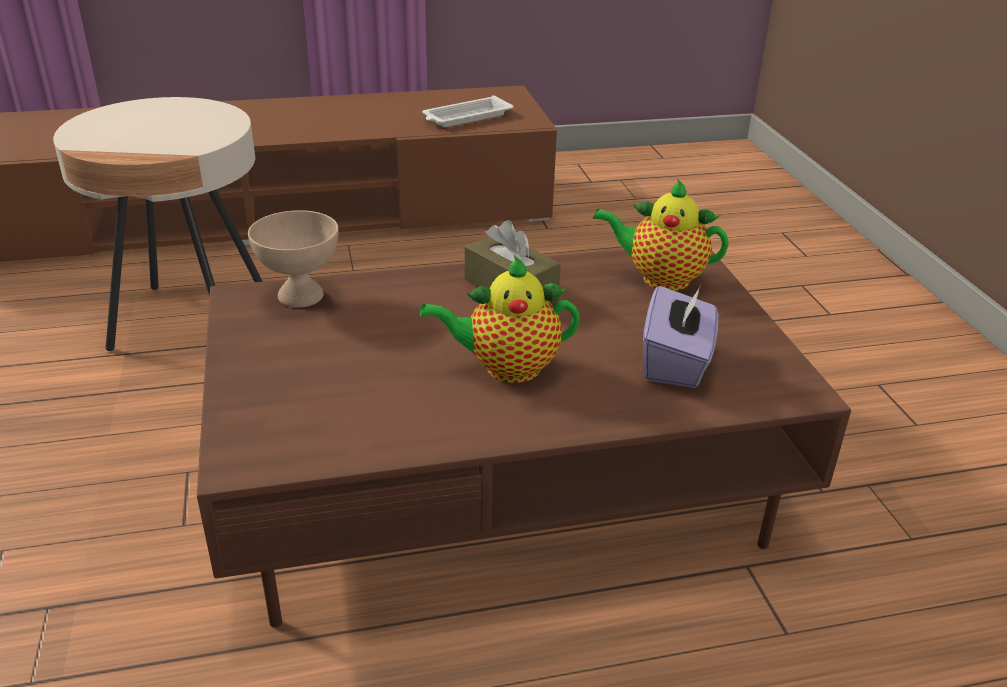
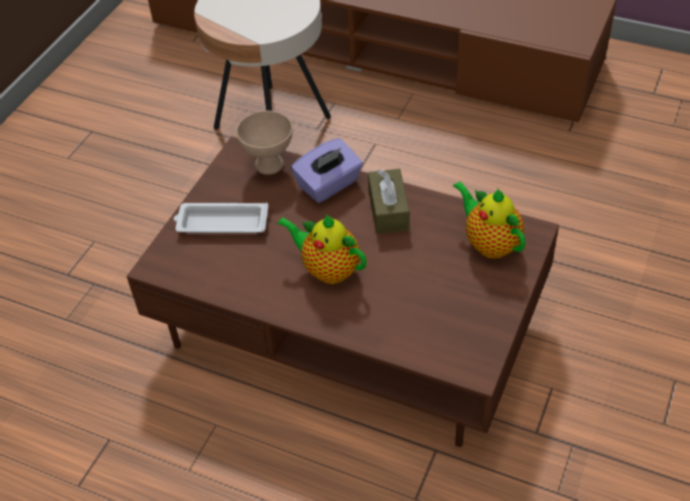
camera: 40 degrees right, 15 degrees up
white tray [422,95,513,127] -> white tray moved to [174,203,269,233]
purple tissue box [643,285,718,388] -> purple tissue box moved to [291,138,363,203]

